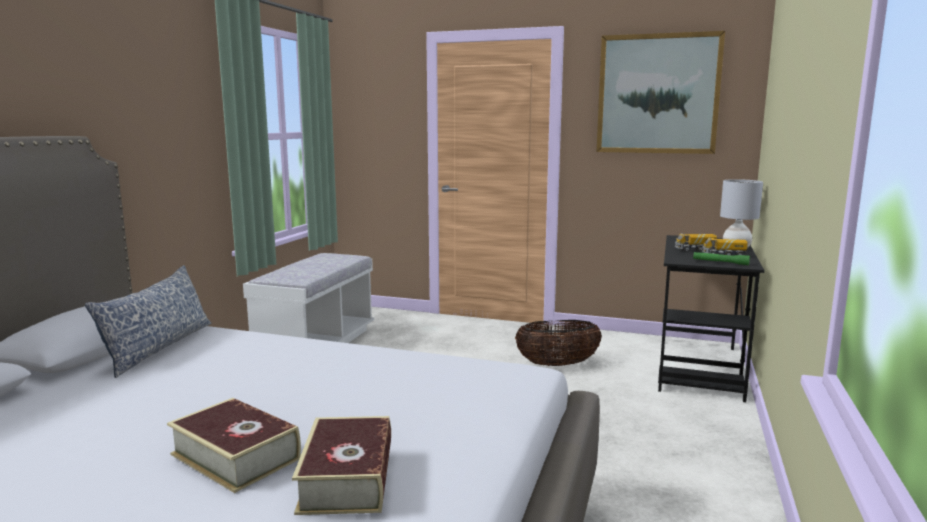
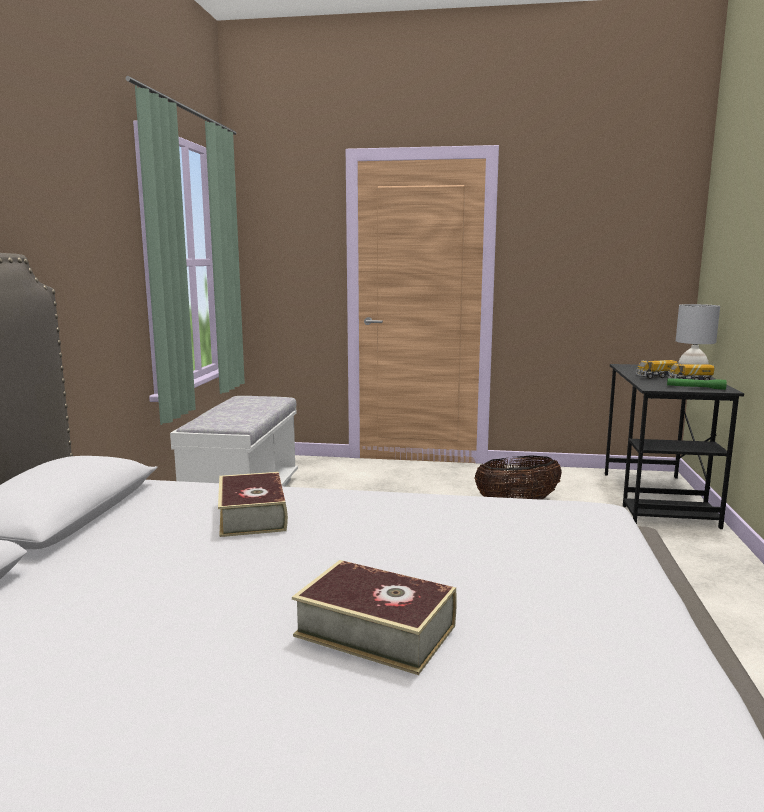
camera: 10 degrees left, 0 degrees up
pillow [85,265,211,378] -> none
book [292,416,391,515] -> book moved to [218,472,288,537]
picture [597,31,725,154] -> none

